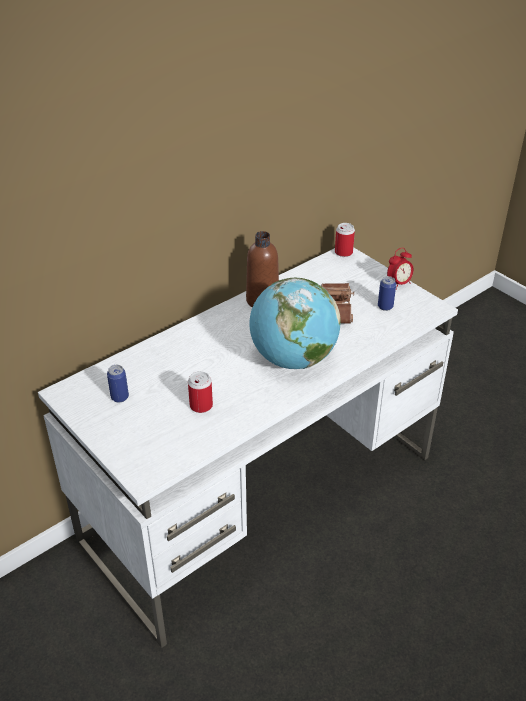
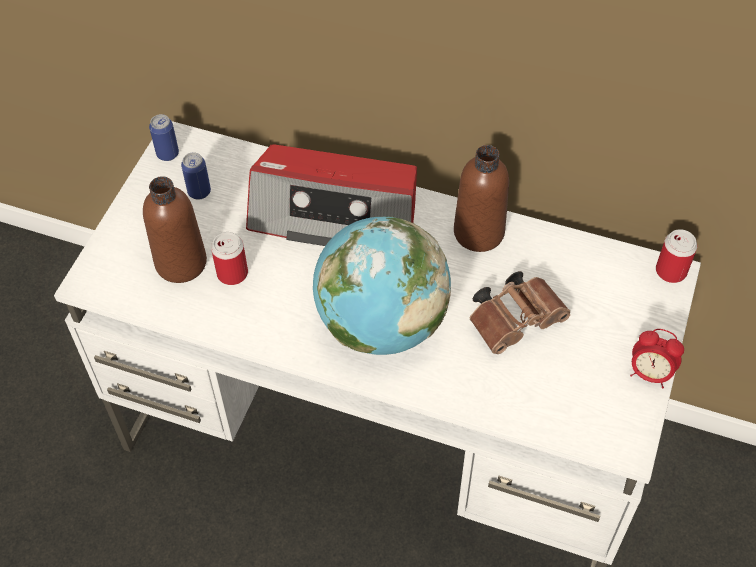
camera: 60 degrees right, 15 degrees up
can [378,276,396,311] -> can moved to [149,114,179,161]
none -> brown bottle [143,176,207,283]
none -> radio [246,144,417,246]

